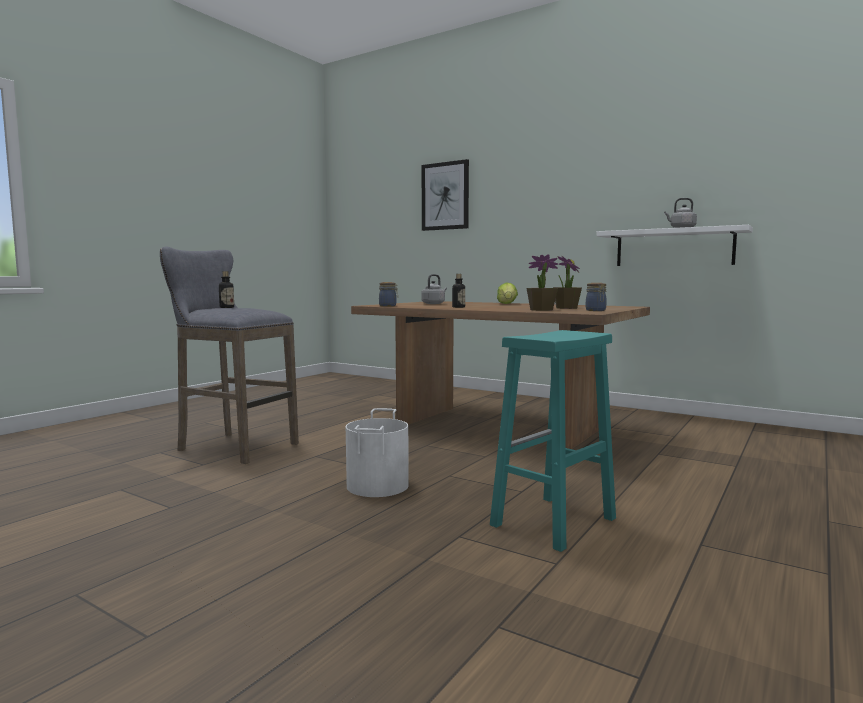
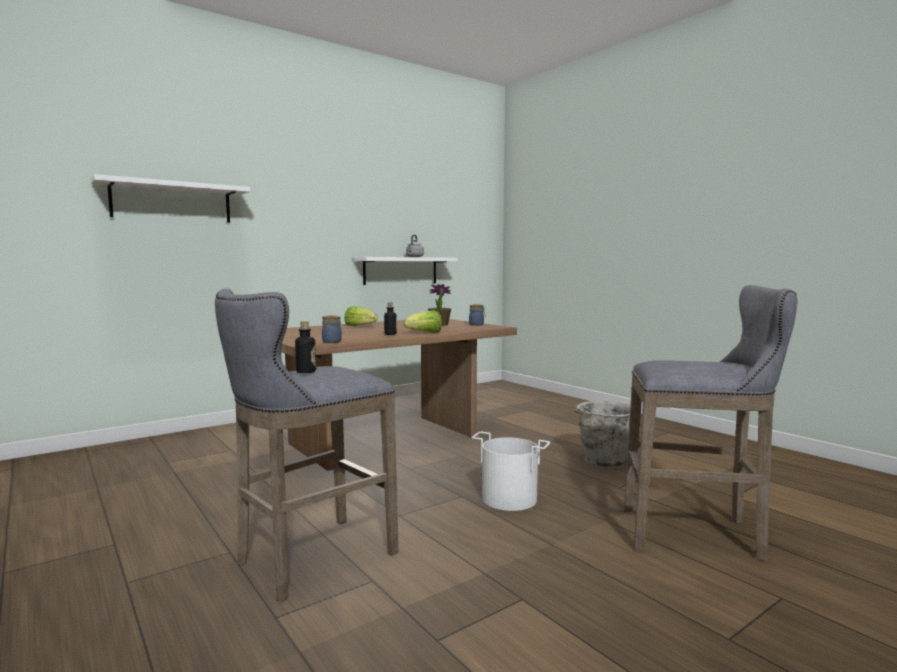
camera: 70 degrees left, 0 degrees up
grey kettle [421,274,447,304] -> none
picture [422,159,469,231] -> white shelf [91,174,250,222]
turquoise stool [490,330,616,552] -> grey bucket [574,401,630,469]
potted plant [526,254,558,311] -> none
none -> lettuce [404,310,442,333]
none -> grey stool [624,285,798,562]

